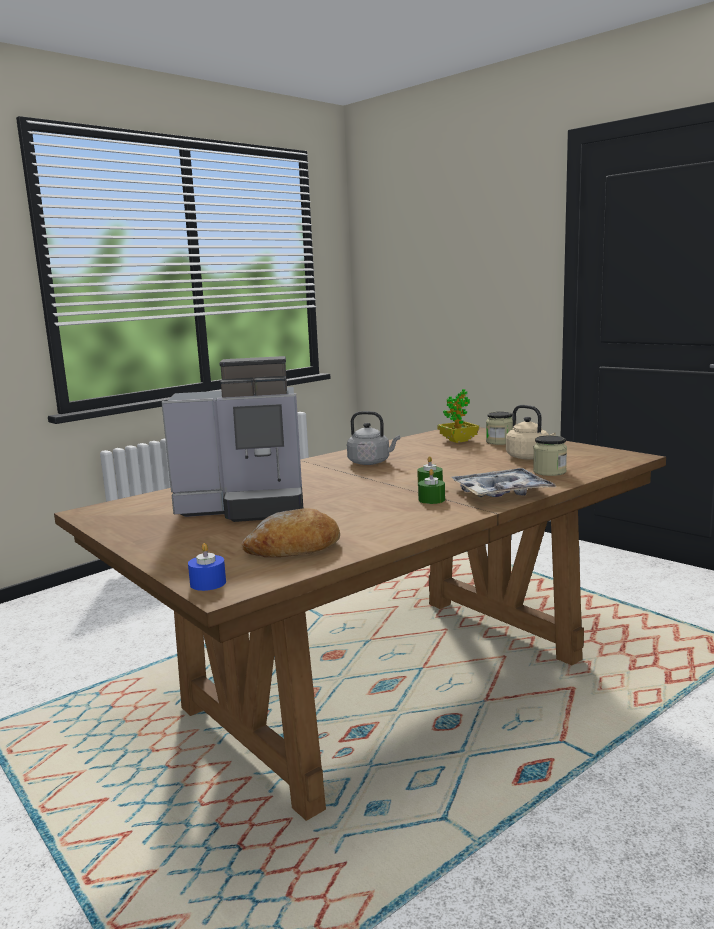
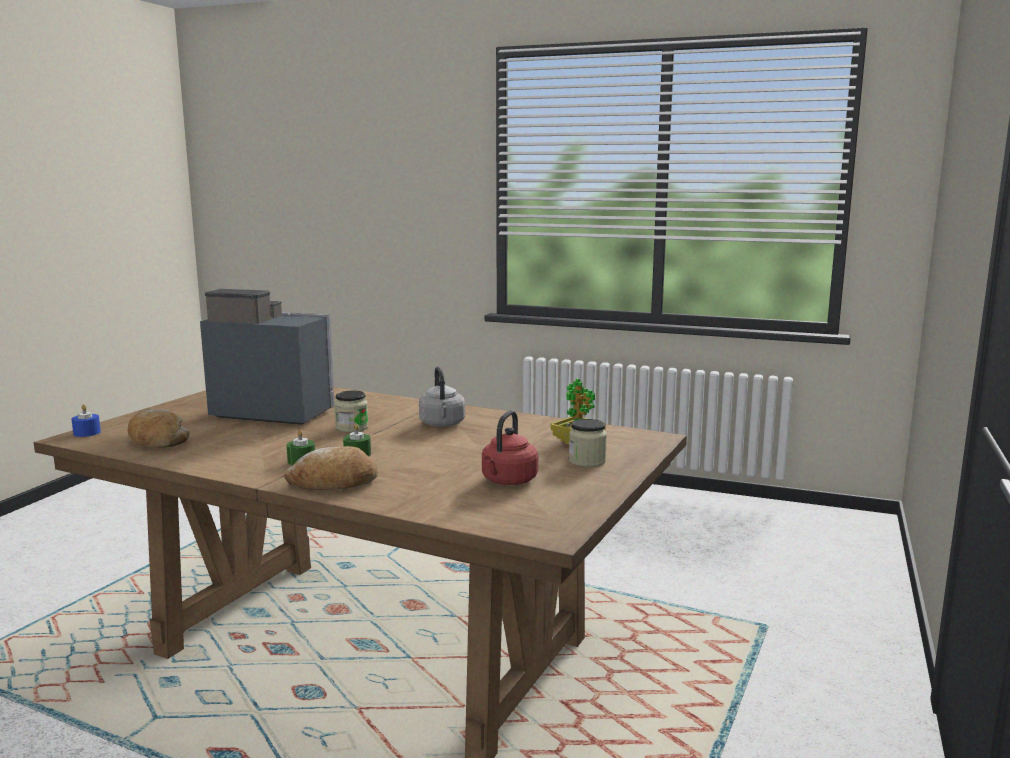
camera: 65 degrees right, 0 degrees up
coffee machine [162,356,303,522] -> coffee machine turned 135 degrees clockwise [200,289,335,425]
tray [451,468,557,497] -> bread [284,446,378,490]
beige kettle [506,405,556,460] -> red kettle [482,410,538,485]
jar [533,436,567,476] -> jar moved to [334,390,369,432]

